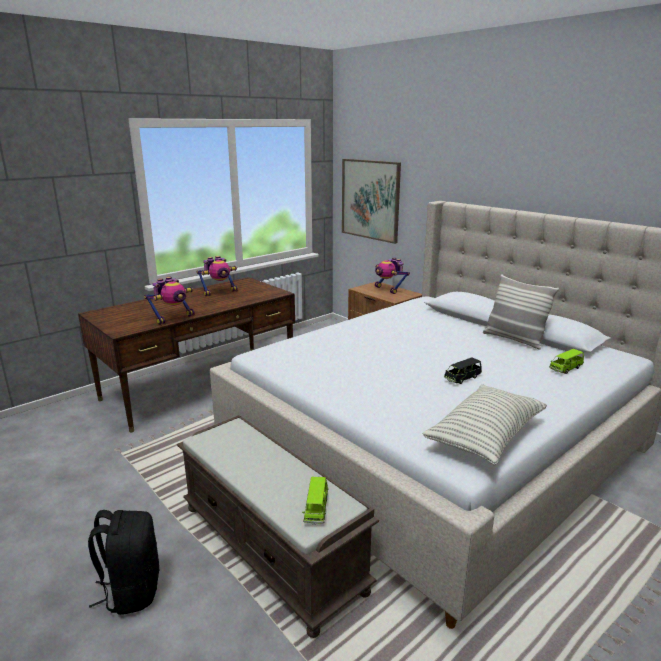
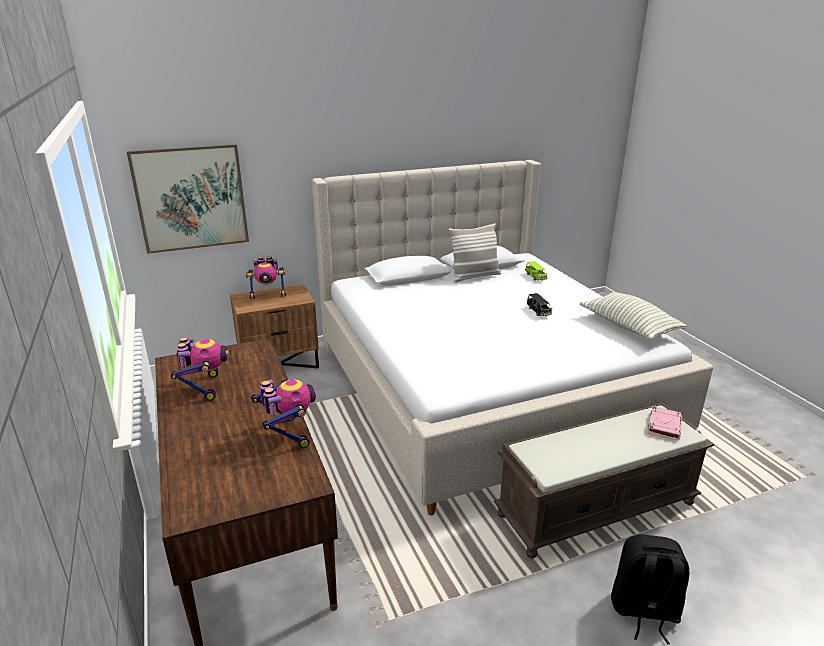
camera: 70 degrees left, 5 degrees up
green toy car [302,477,328,525] -> pink book [648,406,682,440]

